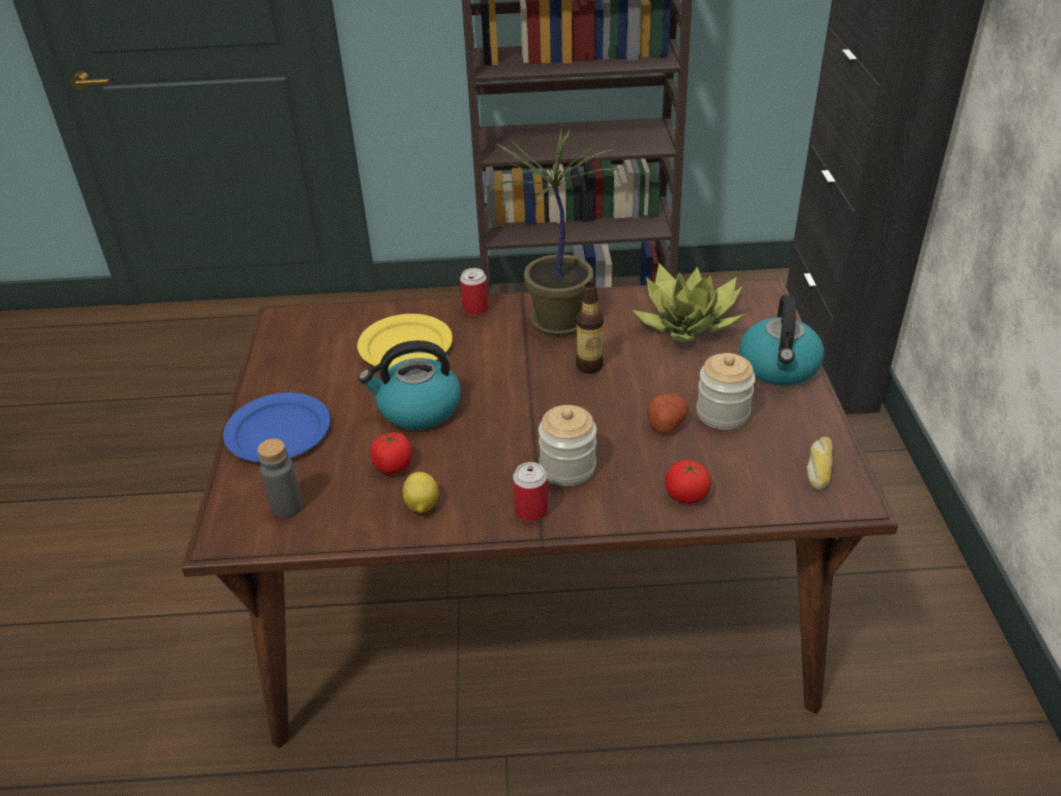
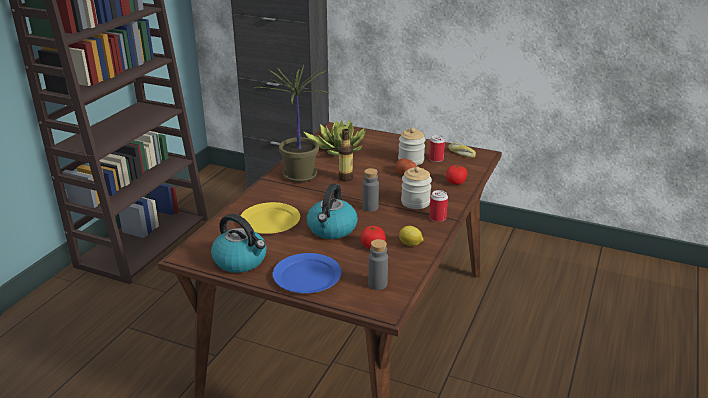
camera: 65 degrees left, 10 degrees down
can [460,268,489,316] -> can moved to [429,135,445,162]
kettle [739,295,824,385] -> kettle moved to [211,214,267,273]
none -> grey bottle [363,168,379,212]

